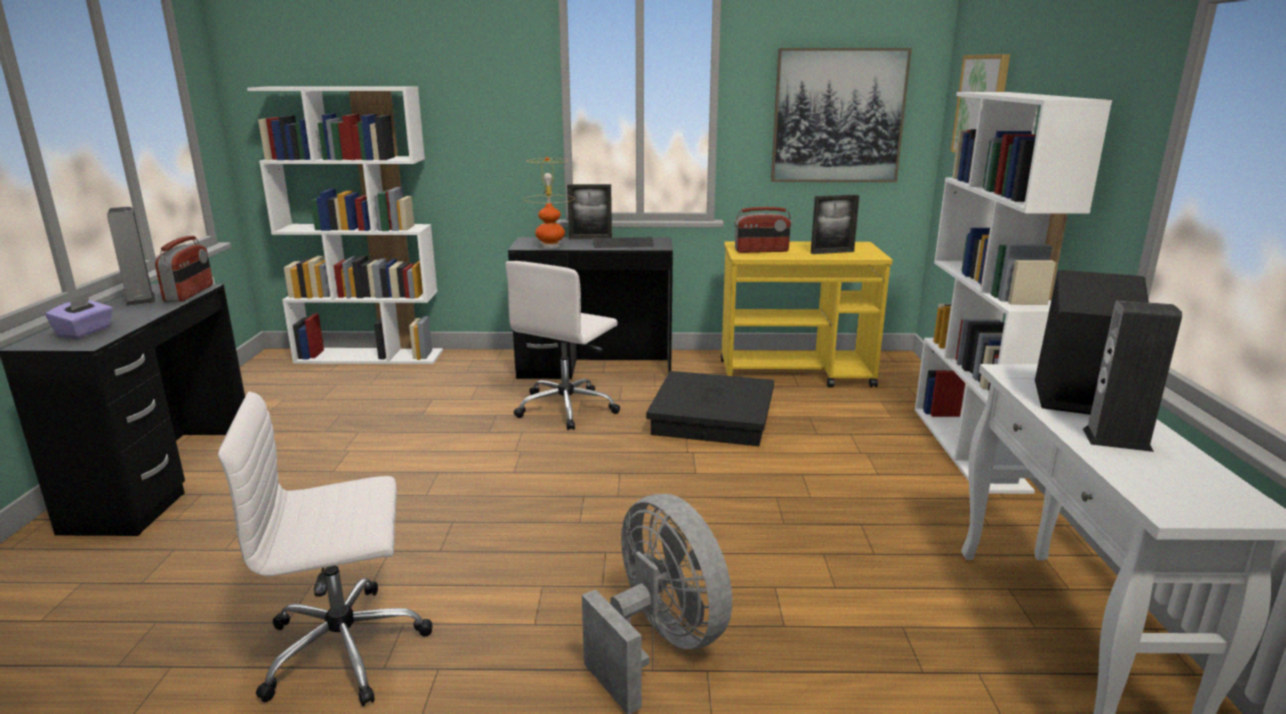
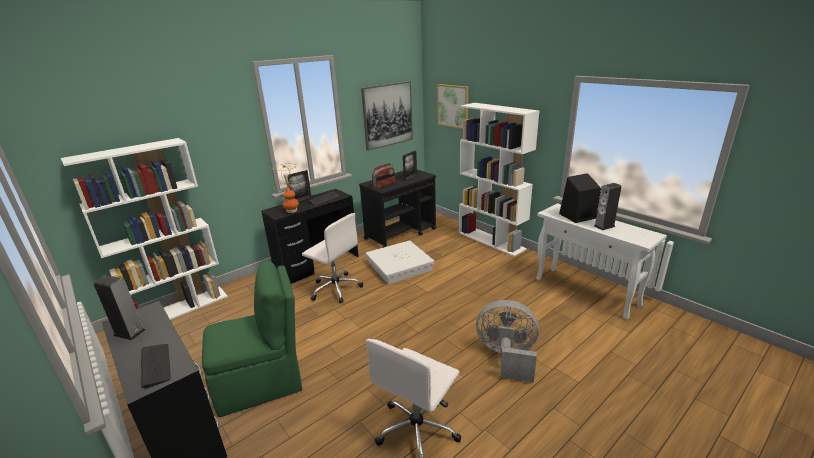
camera: 40 degrees left, 5 degrees up
purple tissue box [45,293,113,338] -> keyboard [141,344,171,389]
radio [155,236,213,302] -> none
white office chair [505,261,620,430] -> white office chair turned 45 degrees counterclockwise [302,213,363,303]
black storage box [646,371,774,446] -> white storage box [366,240,435,284]
yellow cart [721,241,893,387] -> black cart [359,170,436,248]
none -> green chair [202,261,302,417]

